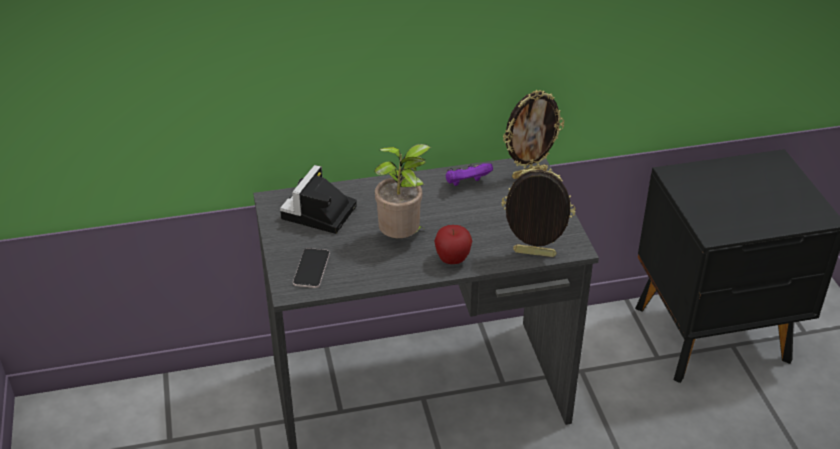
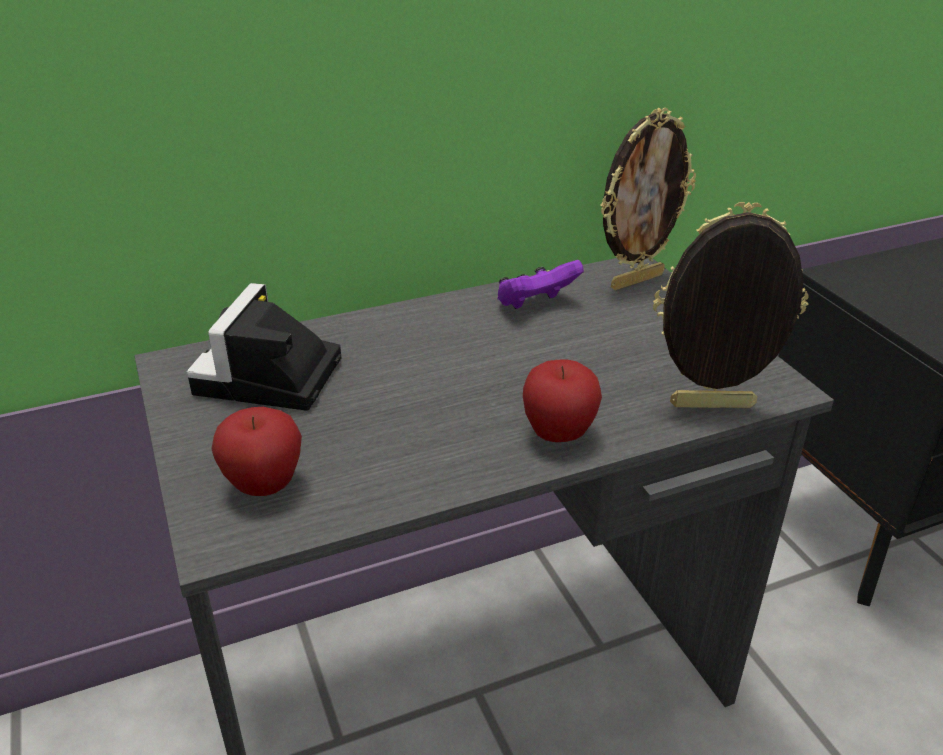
camera: 10 degrees left, 5 degrees down
phone [293,248,330,288] -> apple [211,407,302,496]
potted plant [374,144,431,238] -> none

